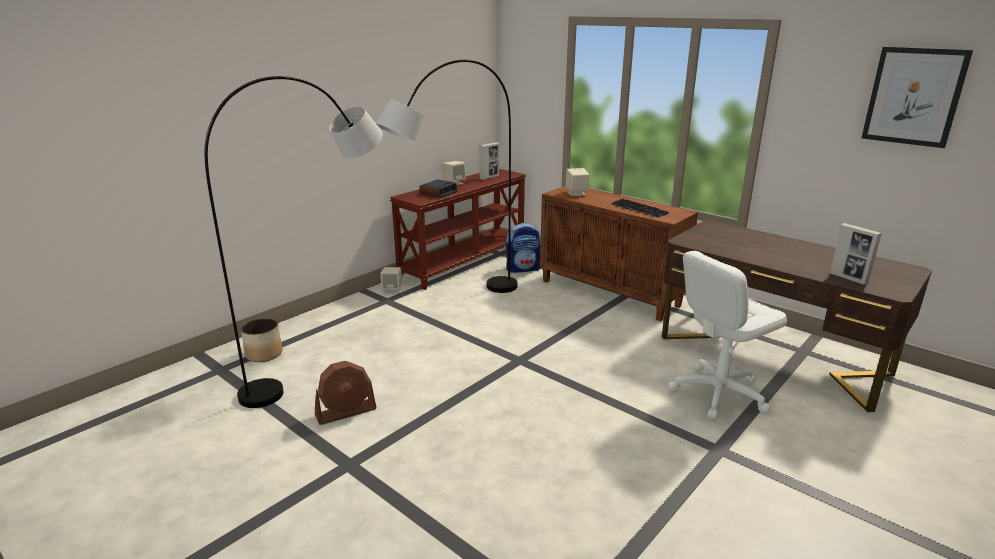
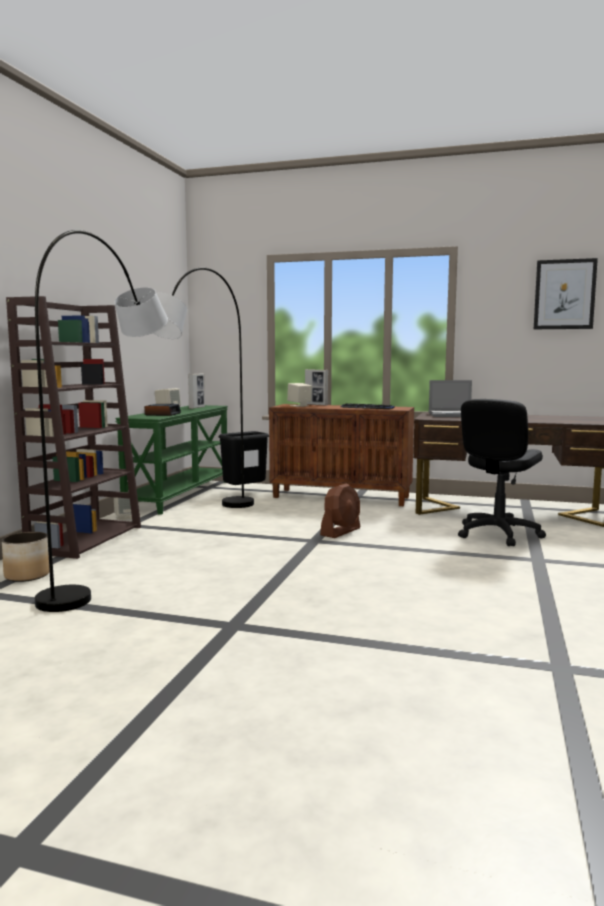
camera: 25 degrees left, 15 degrees down
brown fan [315,361,377,425] -> brown fan moved to [320,483,360,538]
brown console table [390,169,526,290] -> green console table [115,405,228,515]
backpack [506,223,541,273] -> black trash can [218,431,269,485]
white office chair [668,251,787,419] -> black office chair [458,399,546,546]
picture frame [830,223,882,285] -> picture frame moved to [305,369,328,406]
none -> brown bookcase [6,296,141,559]
none -> laptop [429,380,472,417]

